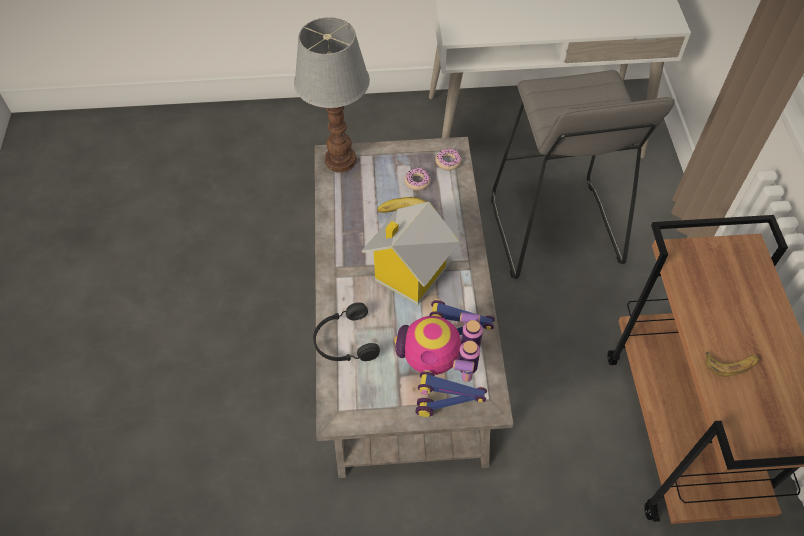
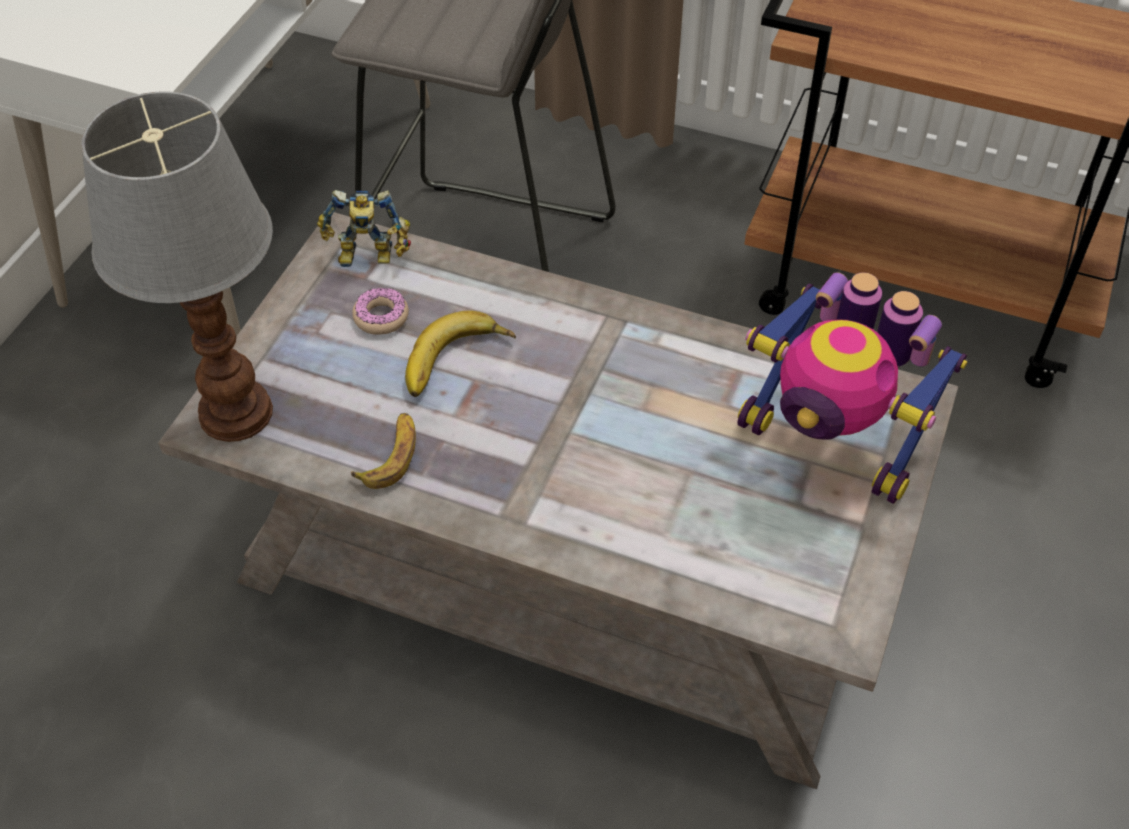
camera: 65 degrees left, 5 degrees down
black headphones [313,302,380,361] -> none
toy house [362,202,460,305] -> none
donut [436,148,461,170] -> toy robot [317,190,411,267]
banana [706,351,759,376] -> banana moved to [351,413,416,489]

